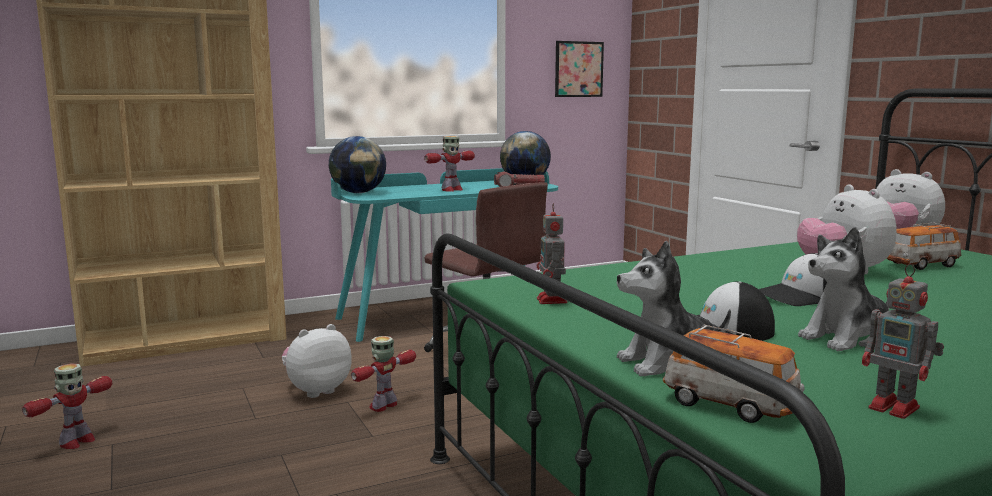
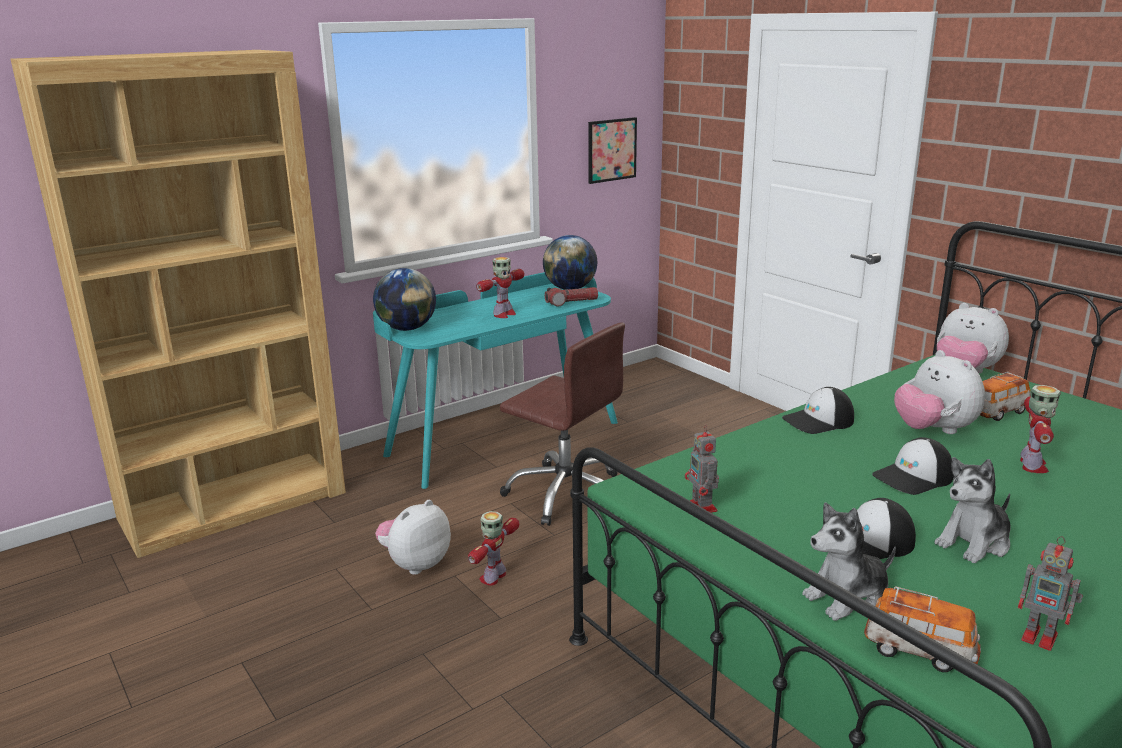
camera: 10 degrees left, 10 degrees up
toy robot [22,364,112,449] -> toy robot moved to [1020,385,1061,473]
none -> cap [782,387,854,434]

